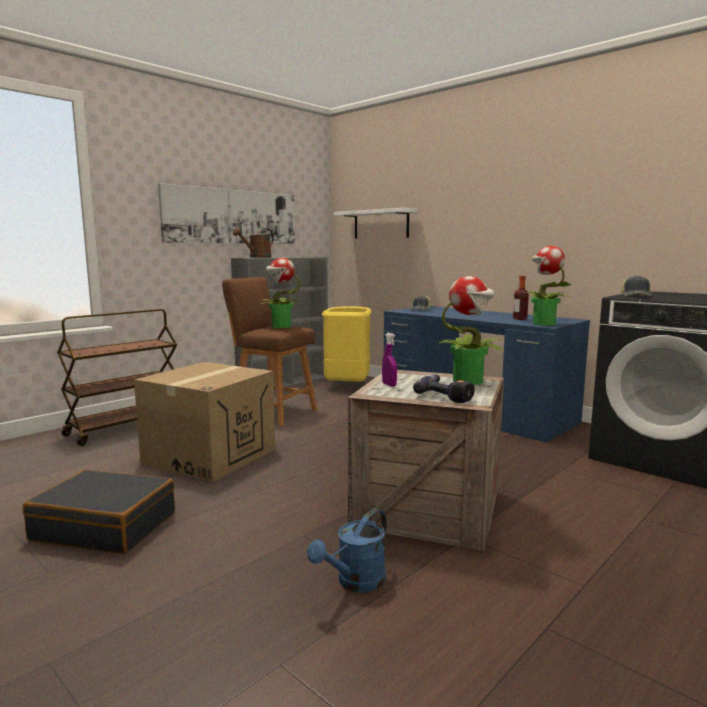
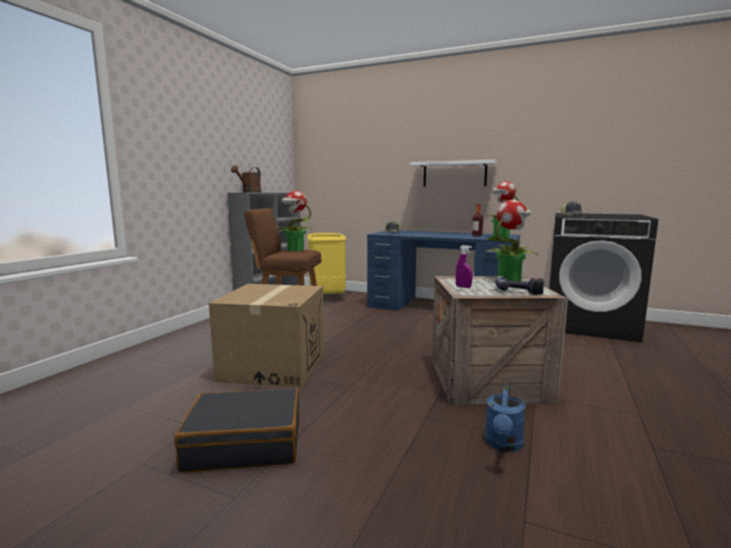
camera: 20 degrees left, 0 degrees up
brown cart [57,309,177,446] -> none
picture [158,183,295,244] -> none
white shelf [334,208,418,239] -> white shelf moved to [410,160,497,187]

